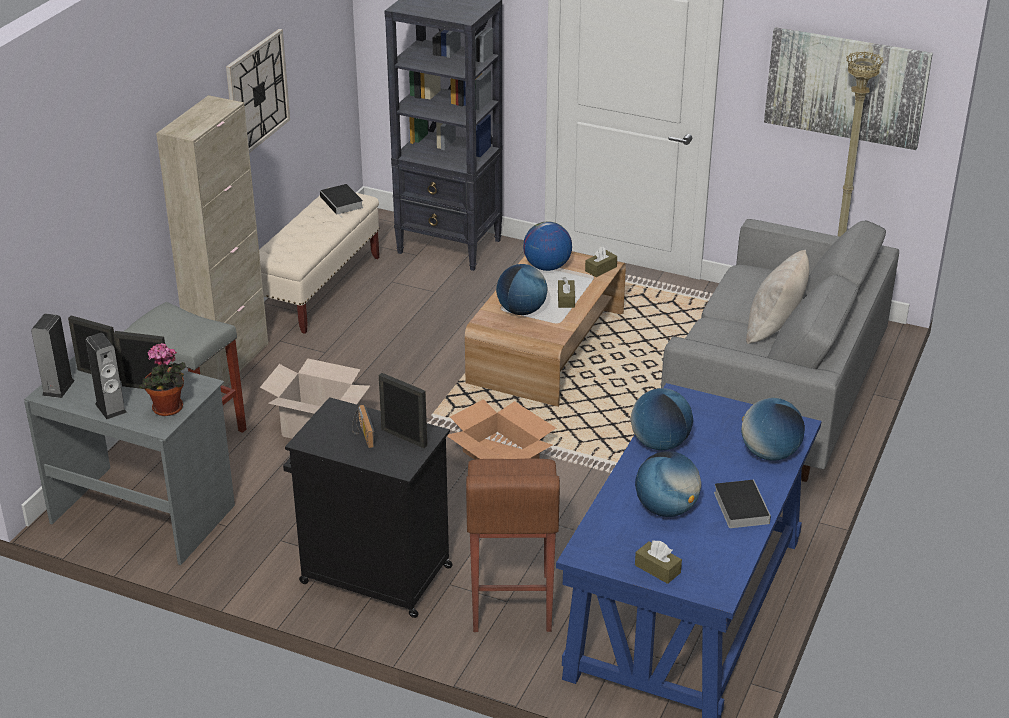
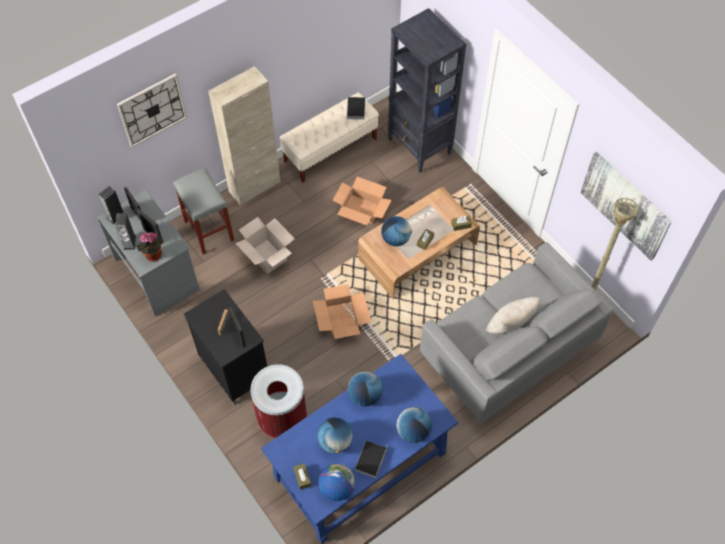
camera: 30 degrees right, 25 degrees up
wall clock [226,29,290,153] -> wall clock moved to [117,73,187,148]
brown stool [466,459,560,632] -> trash can [250,364,307,438]
globe [523,221,572,271] -> globe moved to [319,464,355,501]
none -> cardboard box [333,177,391,225]

